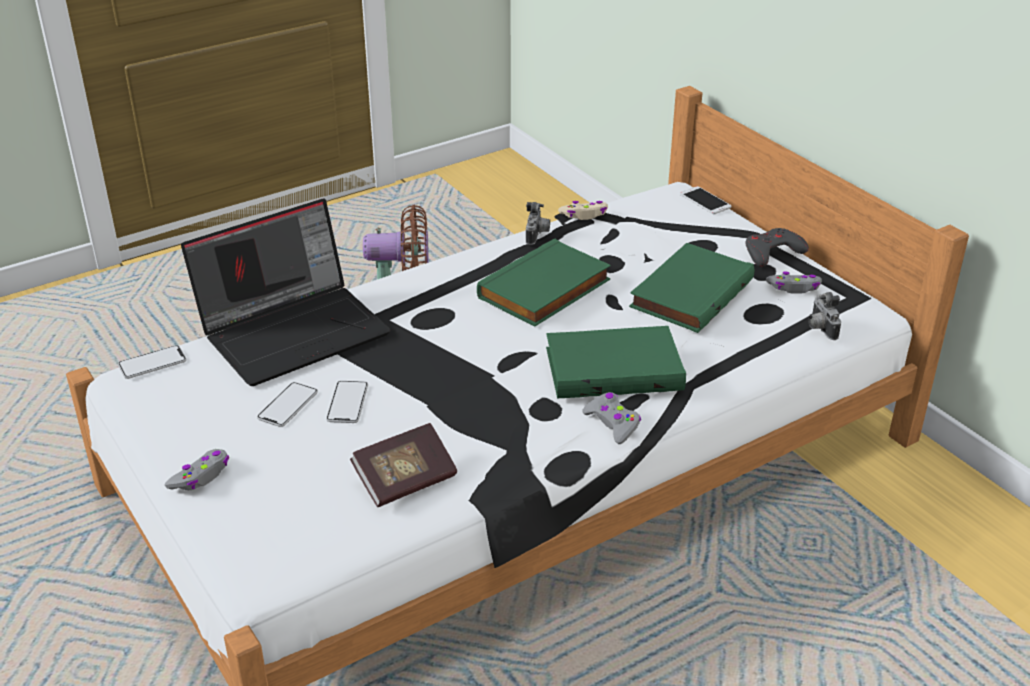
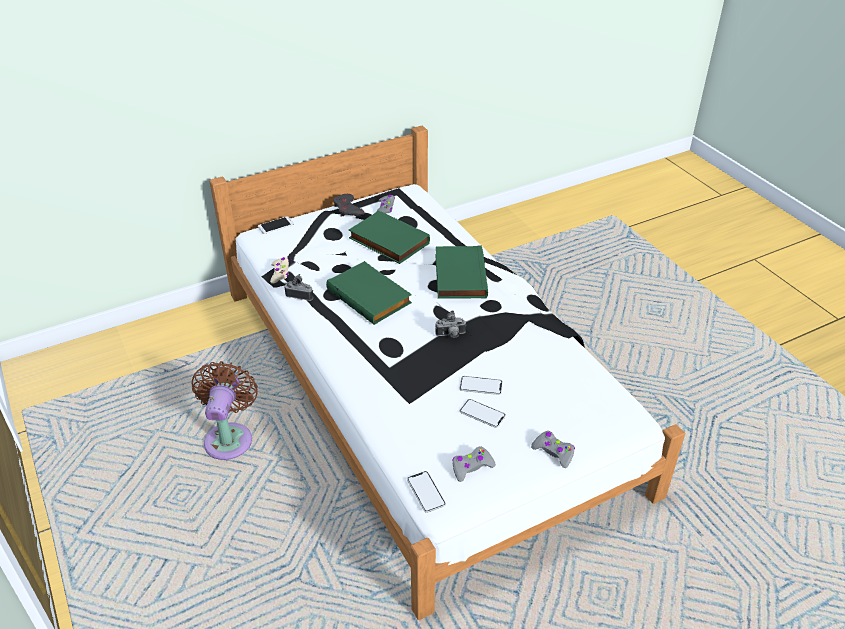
camera: 85 degrees left, 5 degrees up
laptop [181,198,390,386] -> none
book [350,423,457,507] -> none
grey game controller [582,392,641,444] -> grey game controller moved to [452,446,496,482]
camera [808,292,841,340] -> camera moved to [435,310,467,338]

